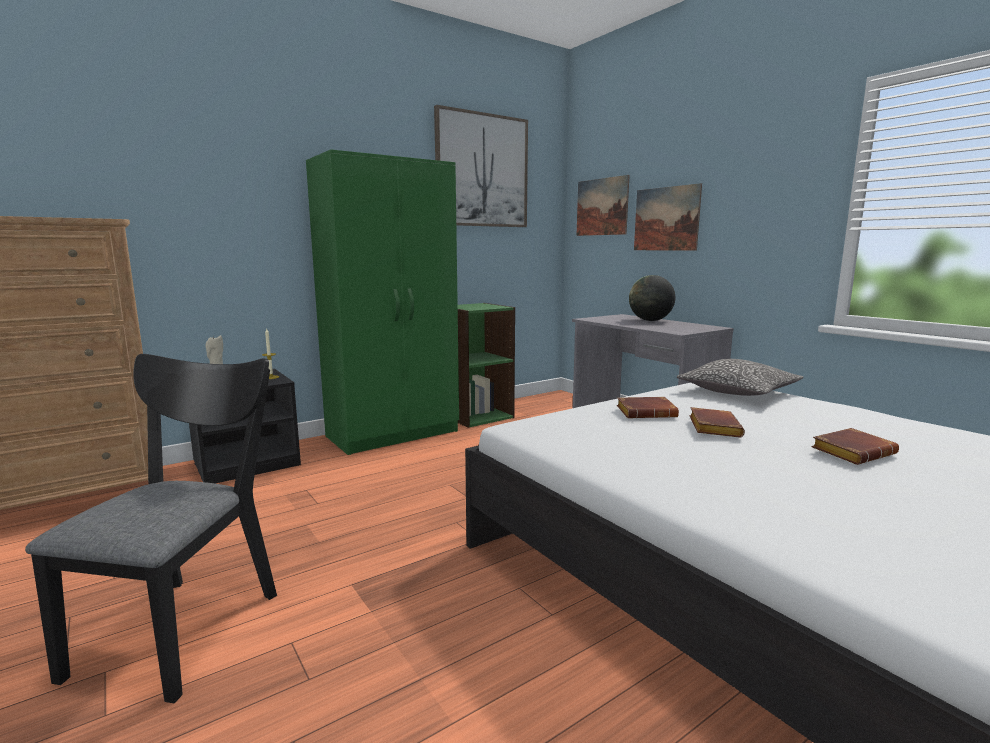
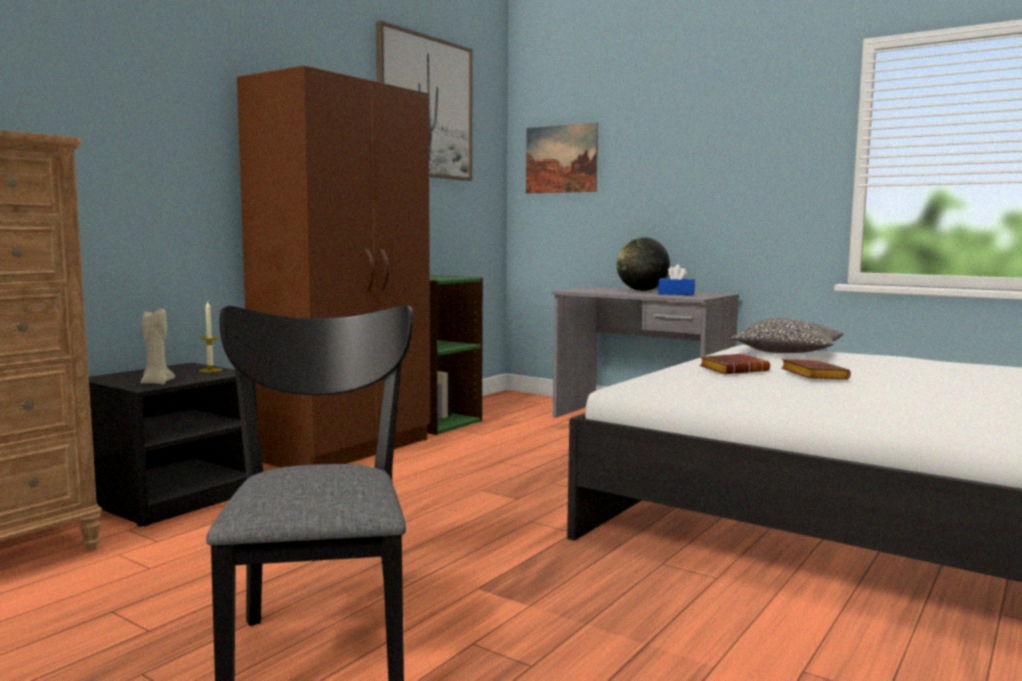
camera: 20 degrees left, 5 degrees down
green wardrobe [306,149,459,455] -> brown wardrobe [237,66,430,468]
picture [634,183,702,251] -> none
brown book [811,428,899,465] -> none
none -> blue tissue box [658,264,695,295]

